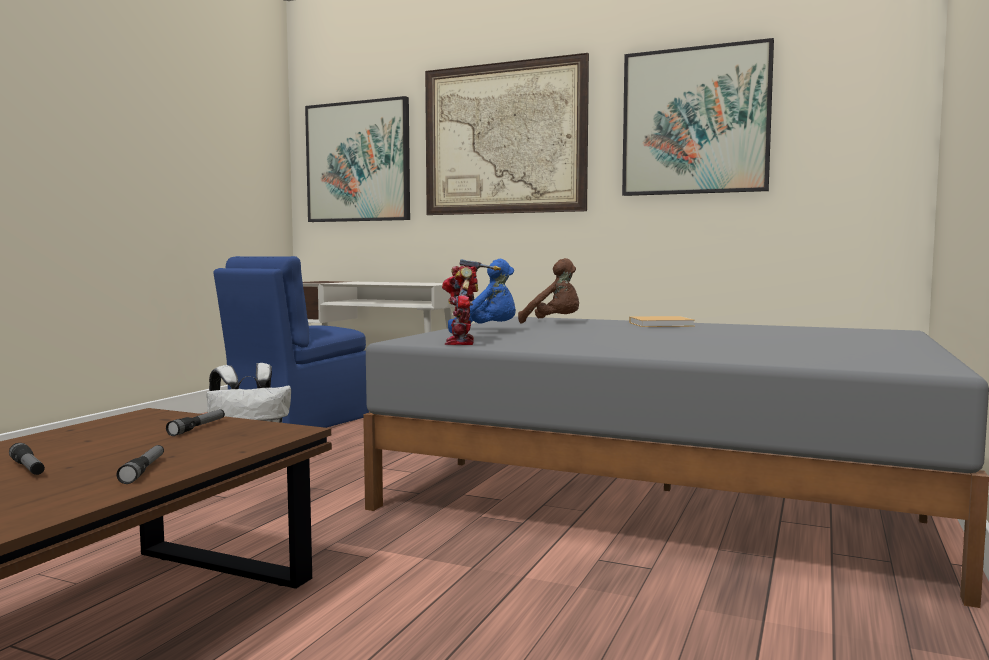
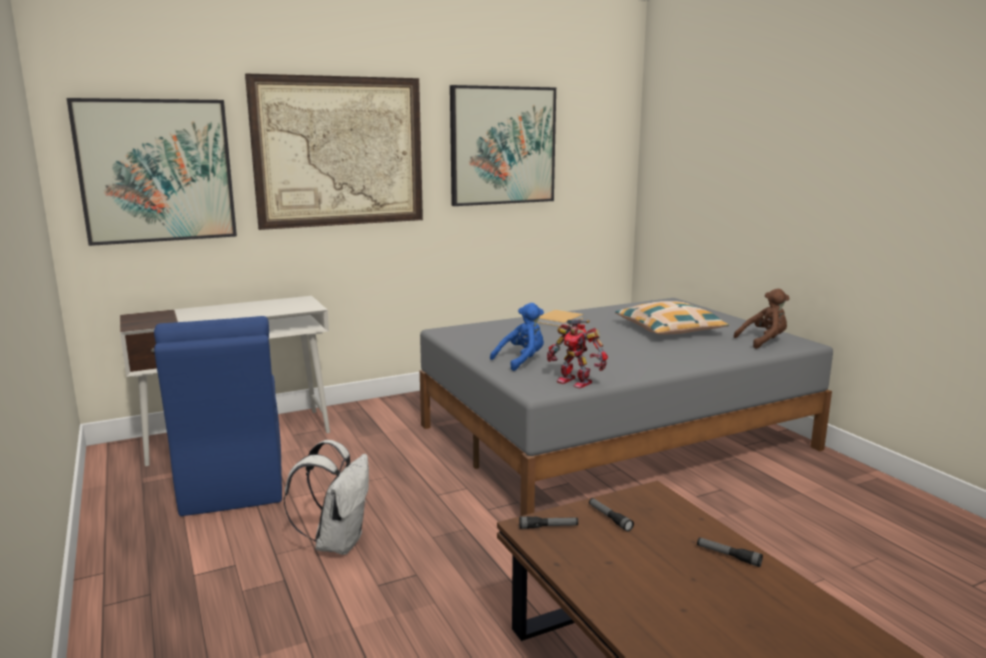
camera: 50 degrees left, 10 degrees up
flashlight [9,443,45,475] -> flashlight moved to [519,516,578,529]
brown plush toy [518,258,579,323] -> brown plush toy moved to [734,289,790,349]
none -> pillow [615,301,729,335]

